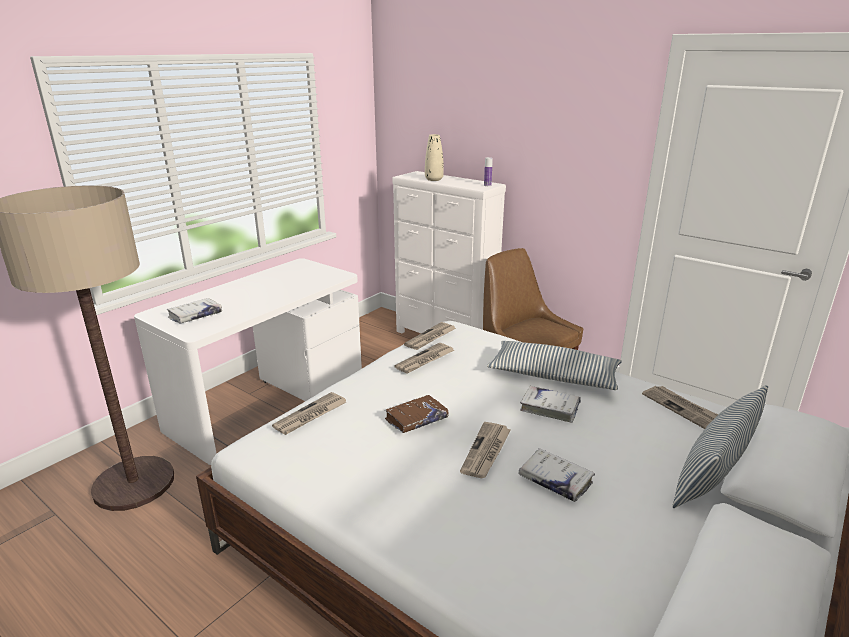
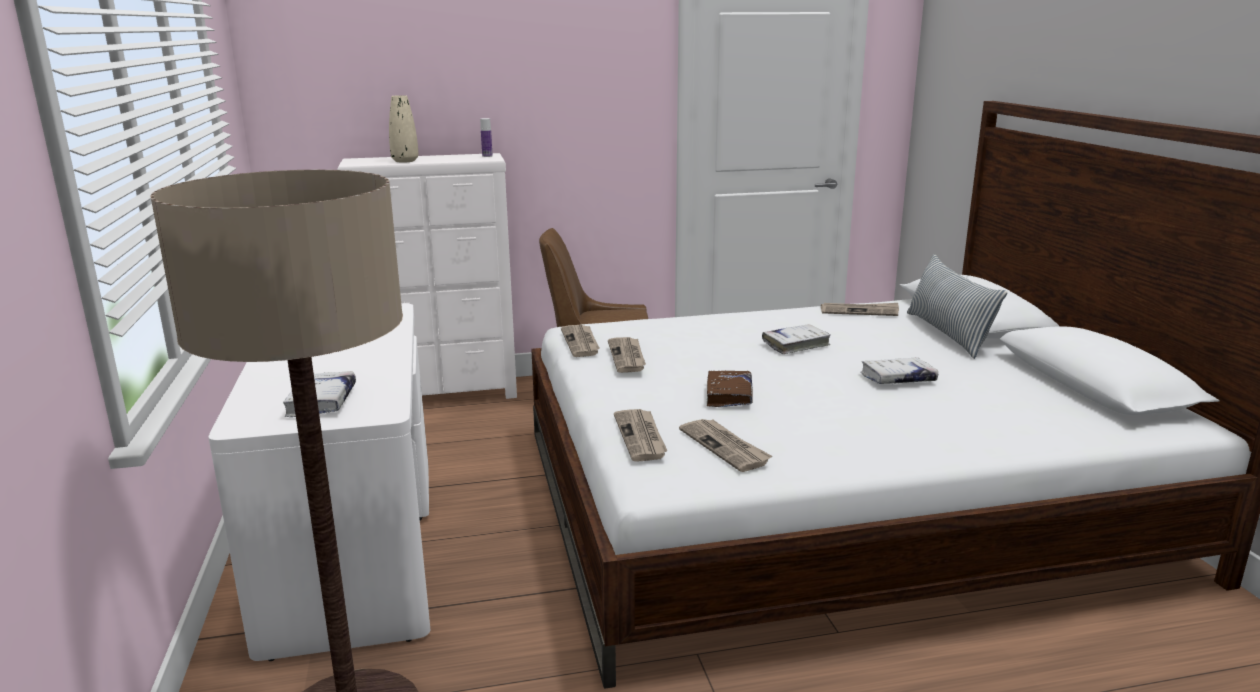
camera: 50 degrees left, 5 degrees down
newspaper [460,422,511,478] -> newspaper moved to [679,419,772,472]
pillow [487,341,622,390] -> none

